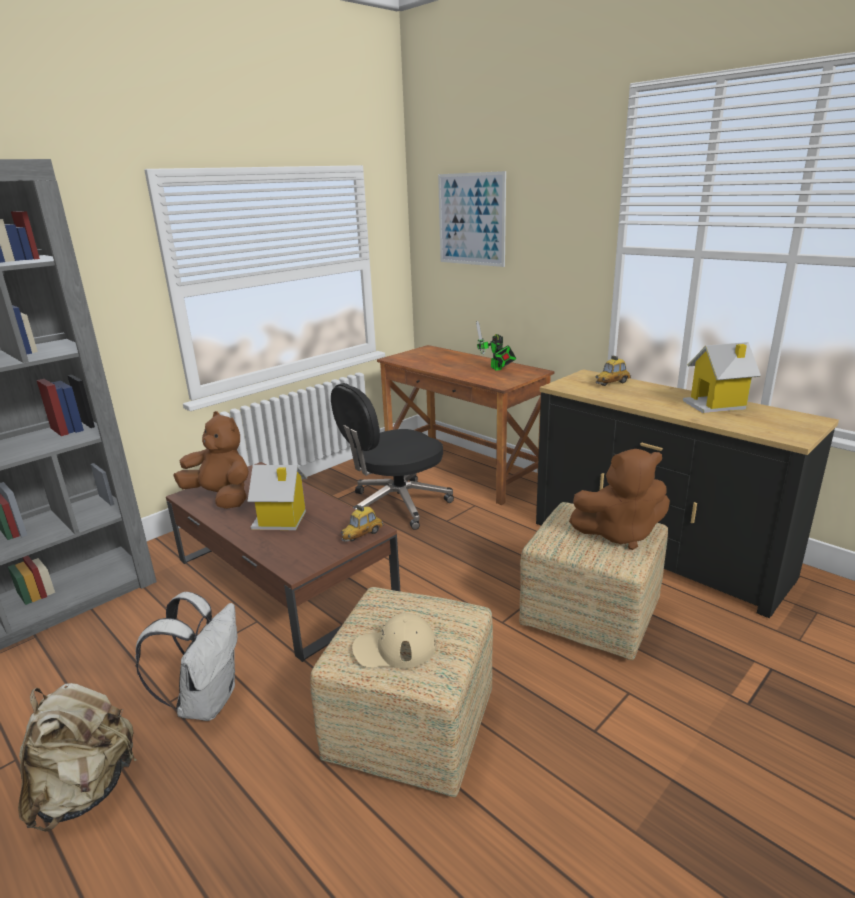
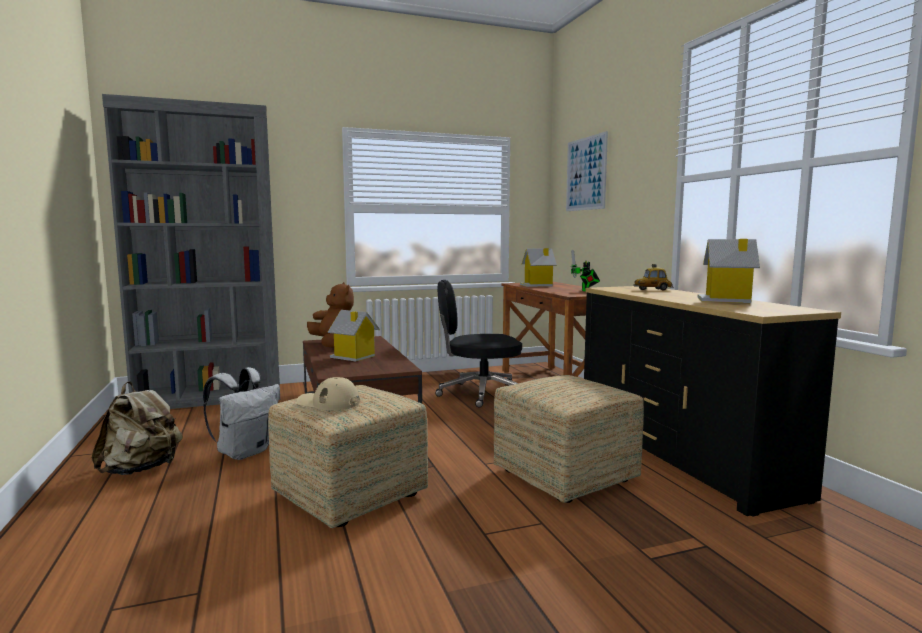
camera: 25 degrees right, 15 degrees down
toy car [341,505,384,542] -> none
brown plush toy [569,449,670,550] -> none
none -> toy house [520,248,557,287]

